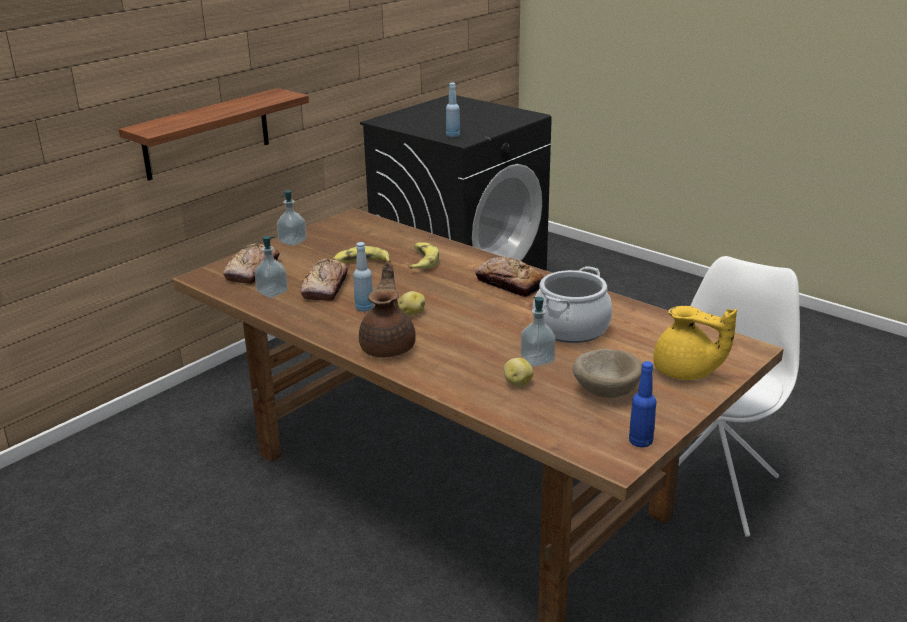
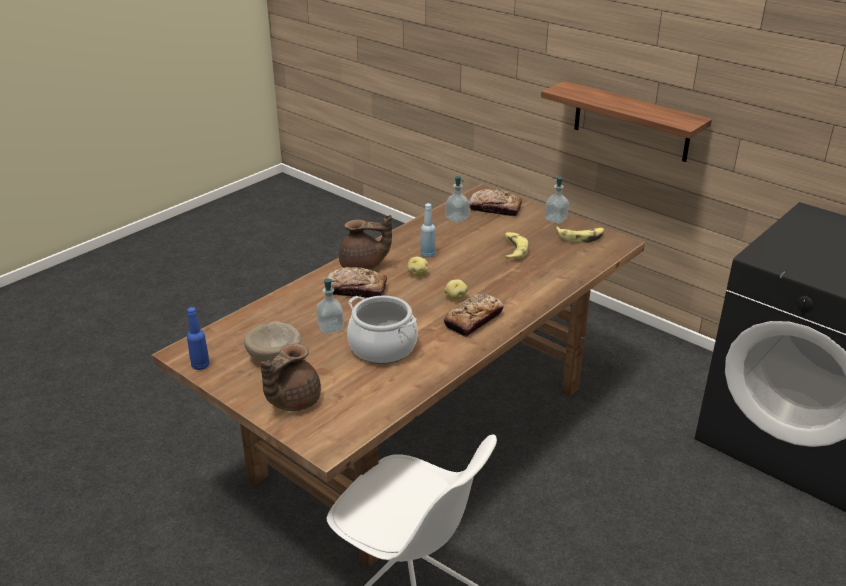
camera: 90 degrees right, 5 degrees up
bread [300,259,348,301] -> bread moved to [327,267,387,298]
banana [408,242,439,269] -> banana moved to [555,226,604,243]
blue bottle [446,83,460,137] -> none
potato [504,358,533,386] -> potato moved to [444,279,468,300]
yellow teapot [653,306,737,380] -> brown teapot [261,343,321,411]

